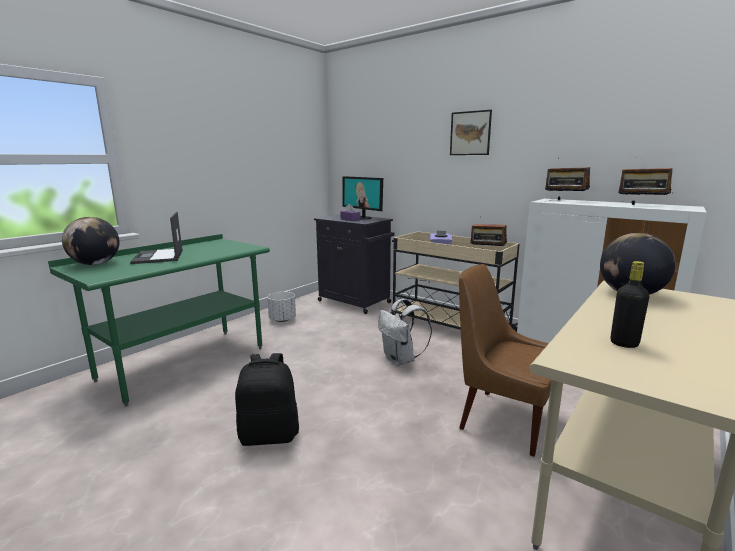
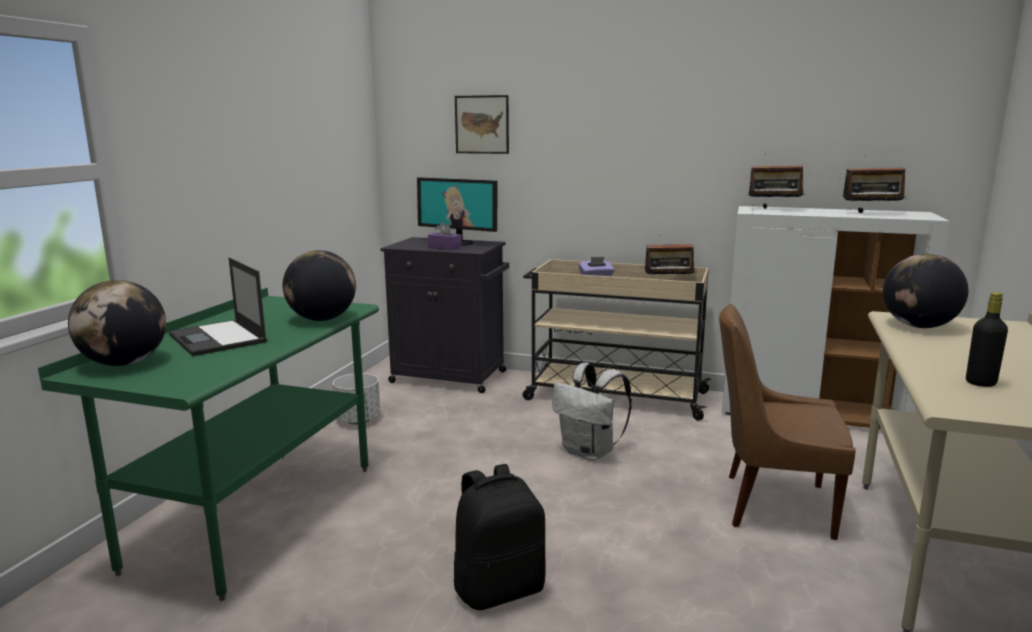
camera: 20 degrees left, 0 degrees up
picture [450,110,492,155] -> picture moved to [455,95,509,154]
none -> globe [283,250,356,321]

